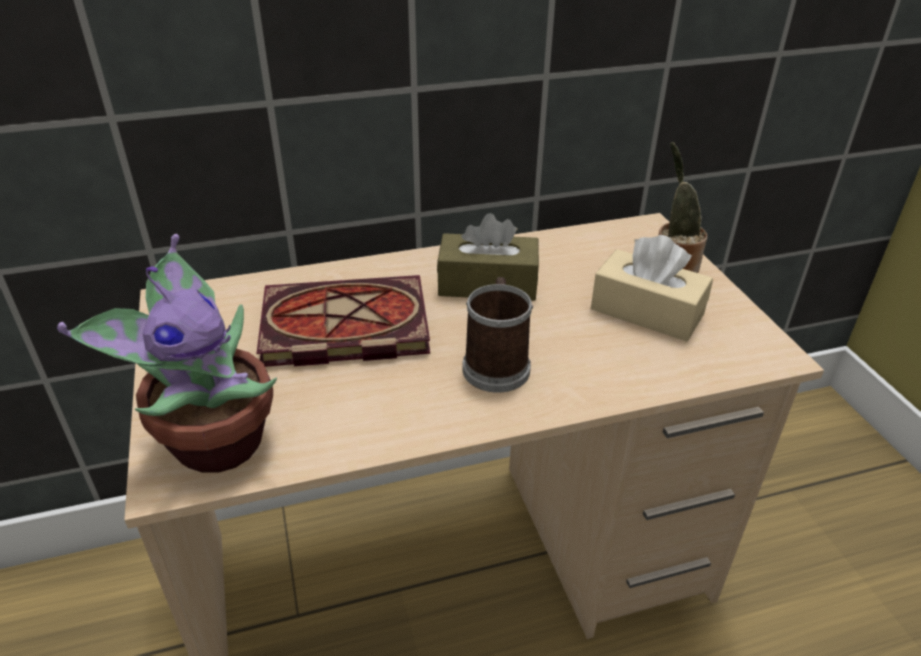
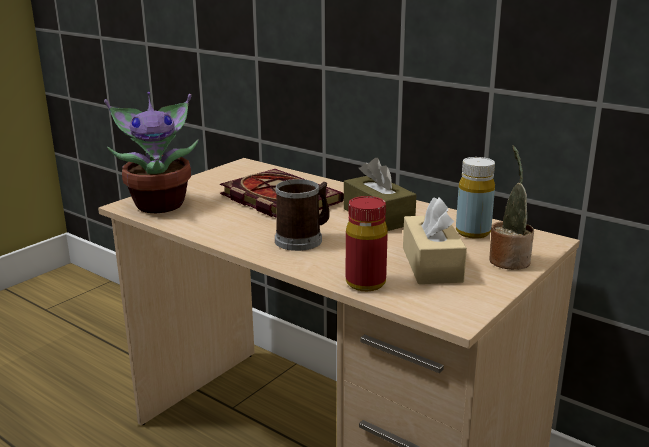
camera: 55 degrees right, 15 degrees down
none -> red bottle [346,196,388,291]
none -> yellow bottle [456,157,495,239]

